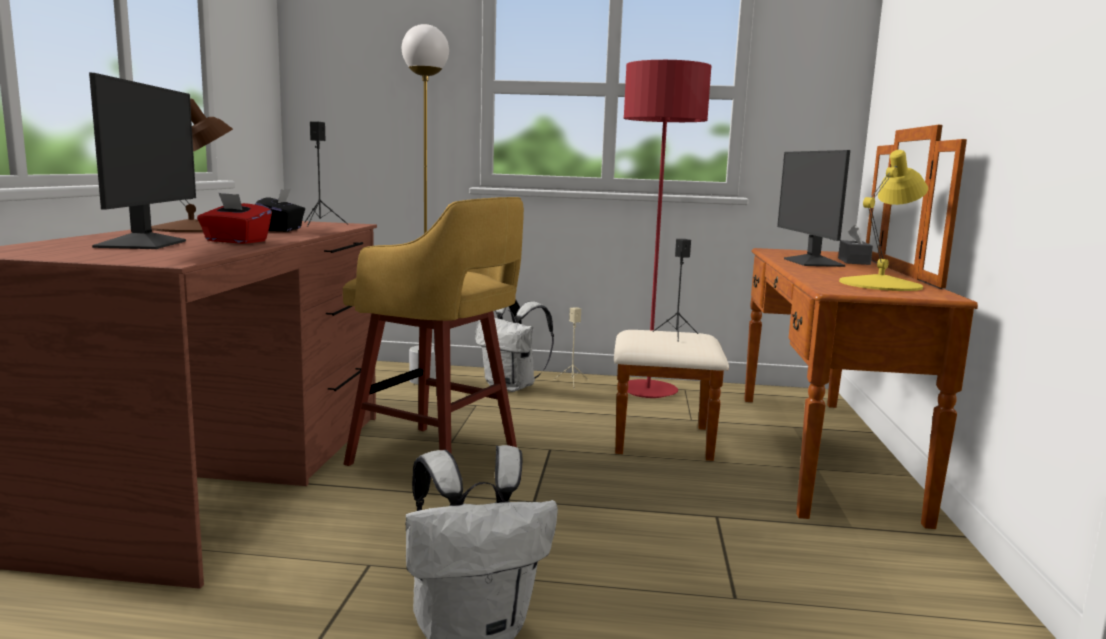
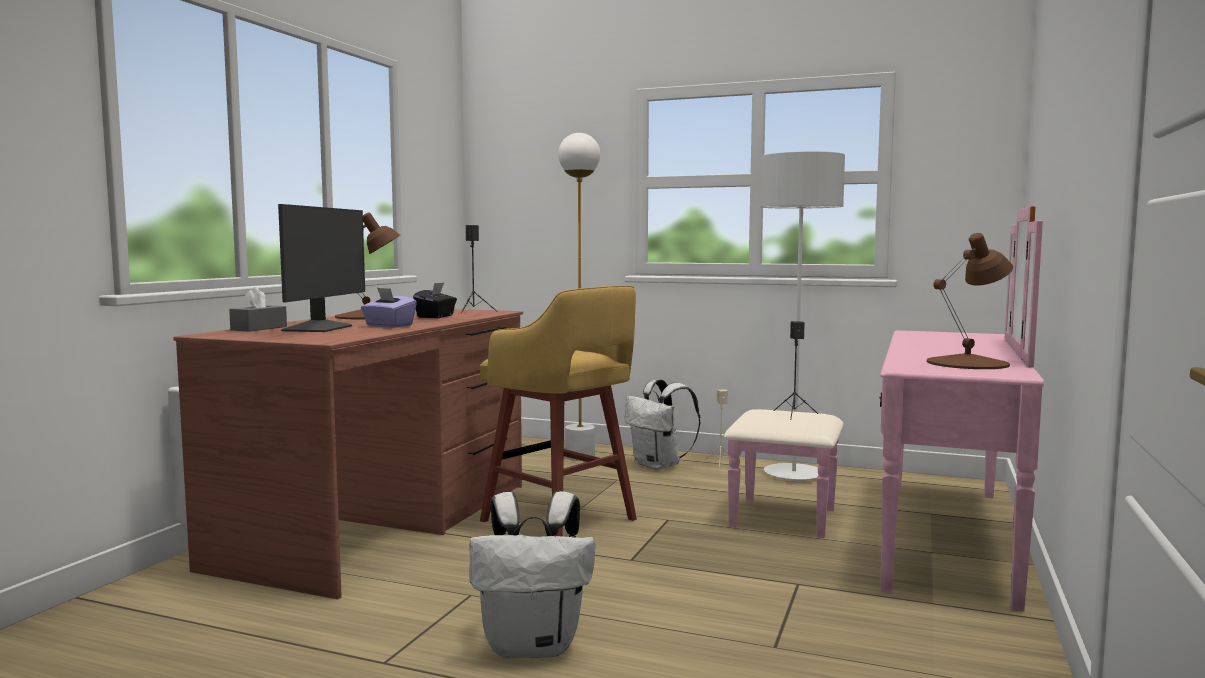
camera: 15 degrees right, 5 degrees down
red tissue box [197,193,272,244] -> purple tissue box [361,288,417,328]
brown dresser [614,125,978,529] -> pink dresser [724,206,1044,612]
red floor lamp [624,60,711,398] -> grey floor lamp [760,151,845,481]
monitor [777,150,850,267] -> none
grey tissue box [838,224,873,265] -> grey tissue box moved to [229,287,287,332]
yellow table lamp [839,150,928,291] -> brown table lamp [927,233,1013,369]

